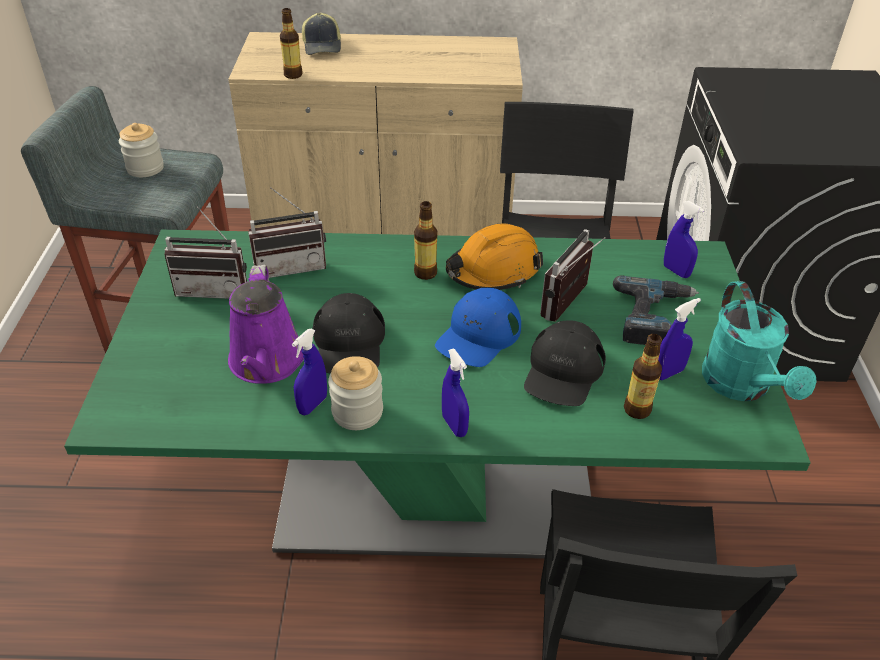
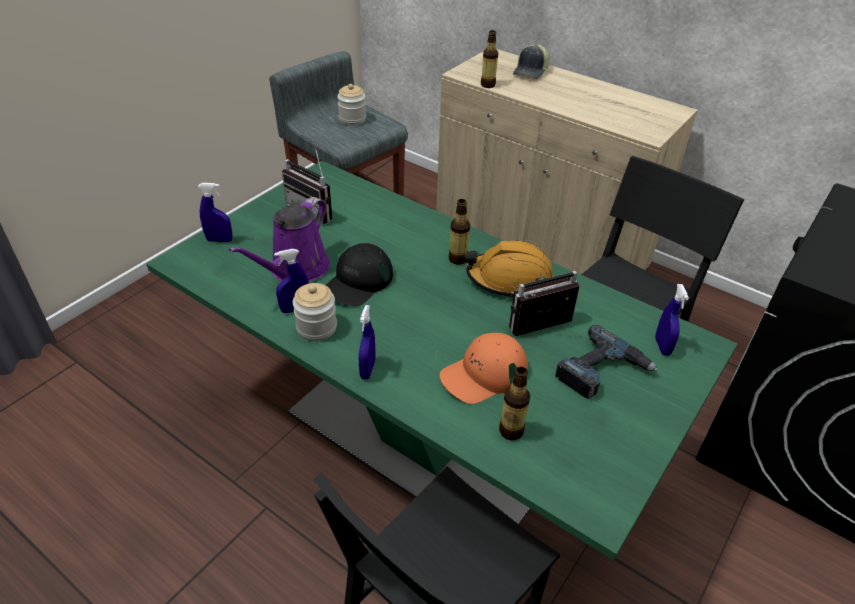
camera: 35 degrees right, 0 degrees up
radio [248,187,326,278] -> none
blue cap [435,288,521,367] -> none
black cap [524,320,606,406] -> orange cap [440,333,528,404]
blue spray bottle [658,298,701,380] -> blue spray bottle moved to [198,183,232,242]
turquoise watering can [702,281,817,401] -> none

